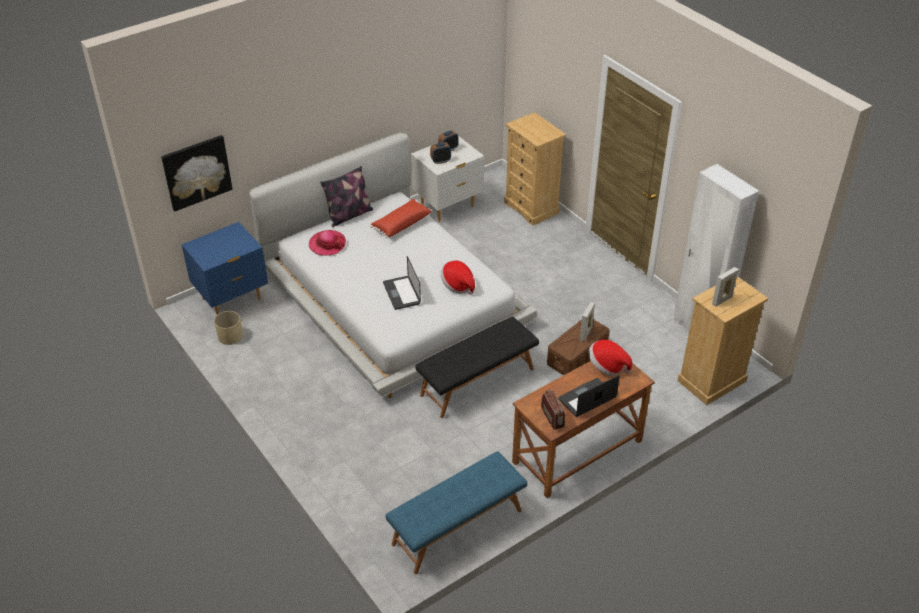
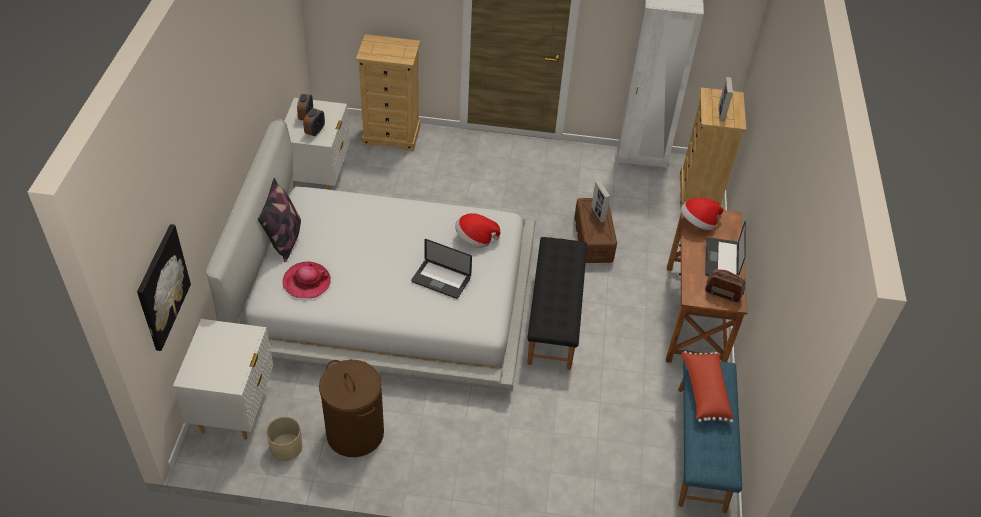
camera: 50 degrees left, 5 degrees up
blue nightstand [182,222,268,315] -> white nightstand [173,319,273,440]
red pillow [370,199,433,238] -> red pillow moved to [681,351,734,423]
none -> brown laundry basket [319,360,384,457]

